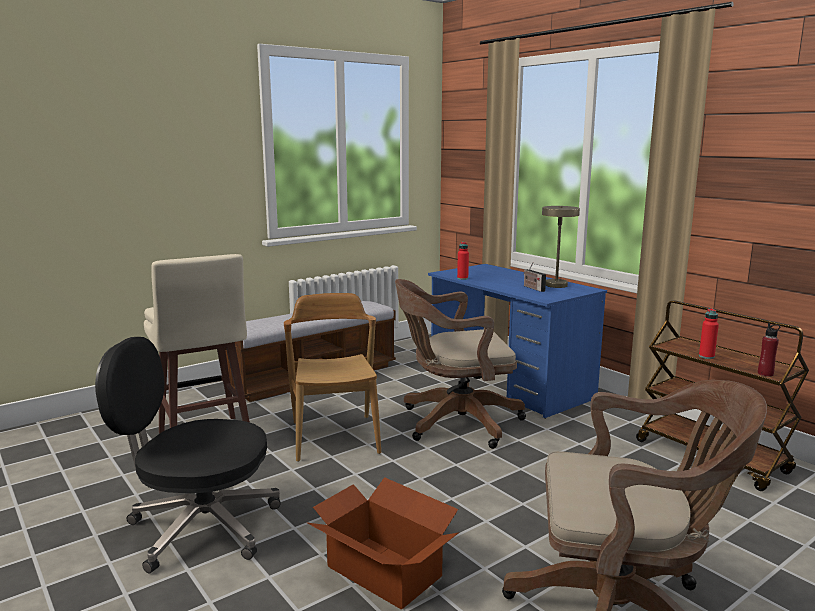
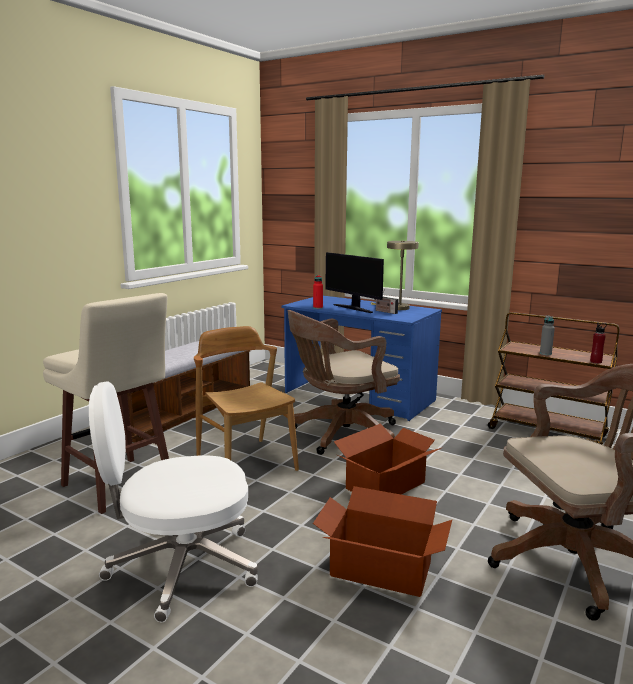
camera: 20 degrees left, 0 degrees up
black office chair [95,337,281,573] -> white office chair [89,381,258,622]
red bottle [699,308,719,359] -> grey bottle [540,315,555,355]
none -> monitor [325,252,384,313]
none -> cardboard box [334,423,441,495]

